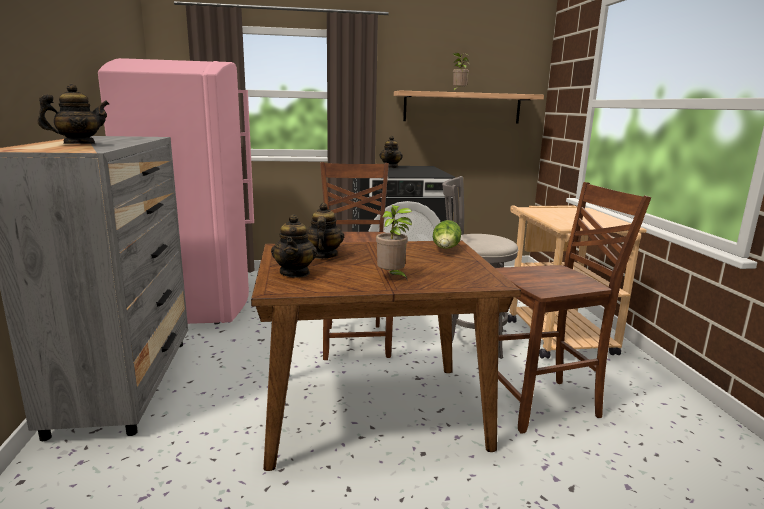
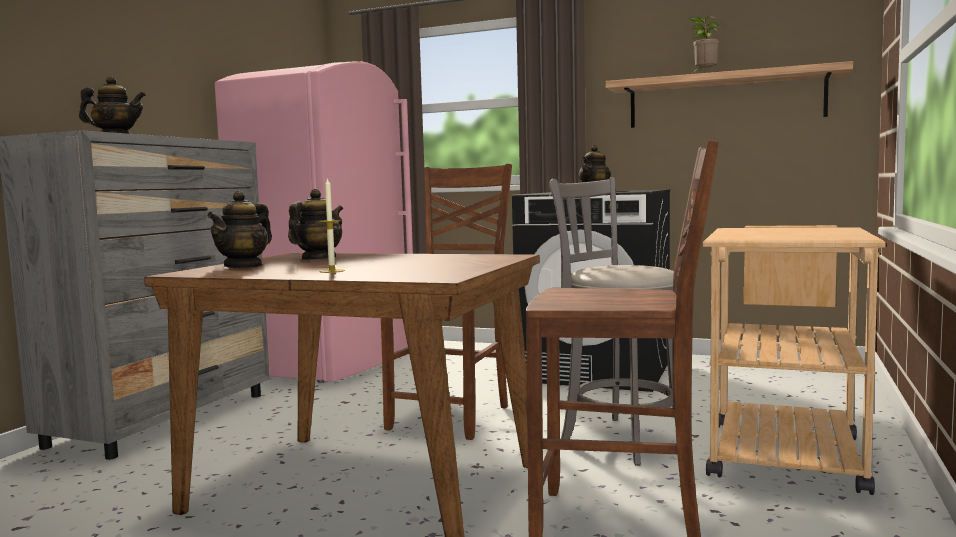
camera: 30 degrees right, 10 degrees down
potted plant [376,205,412,281] -> candle [319,177,345,273]
lettuce [433,220,461,249] -> none

